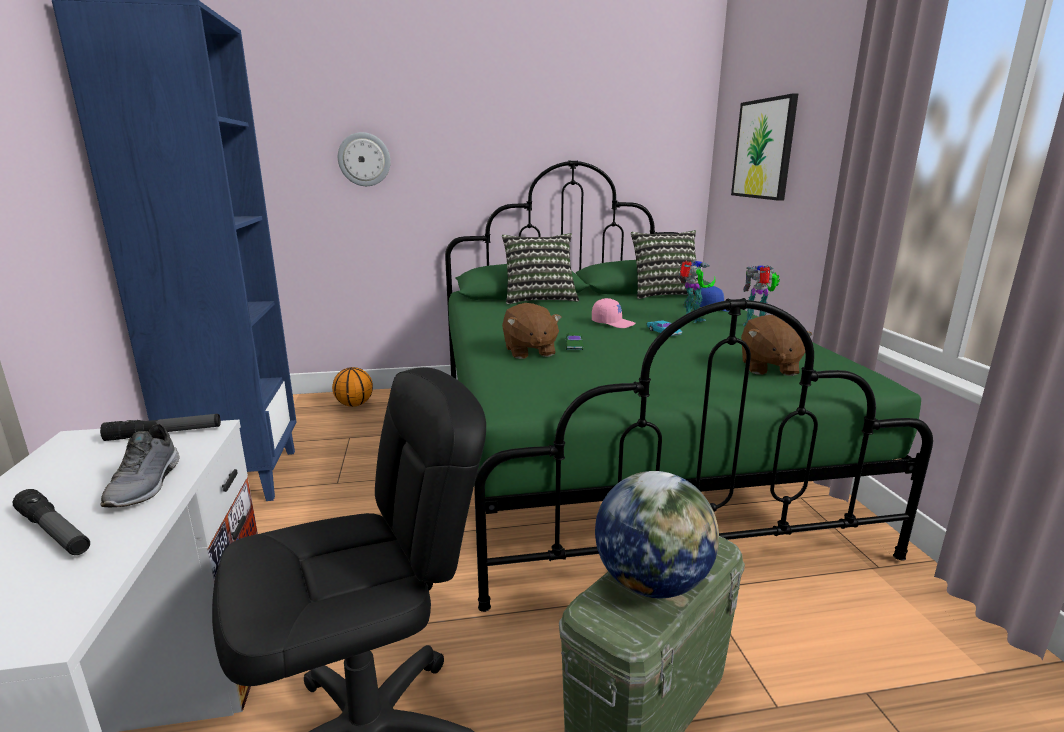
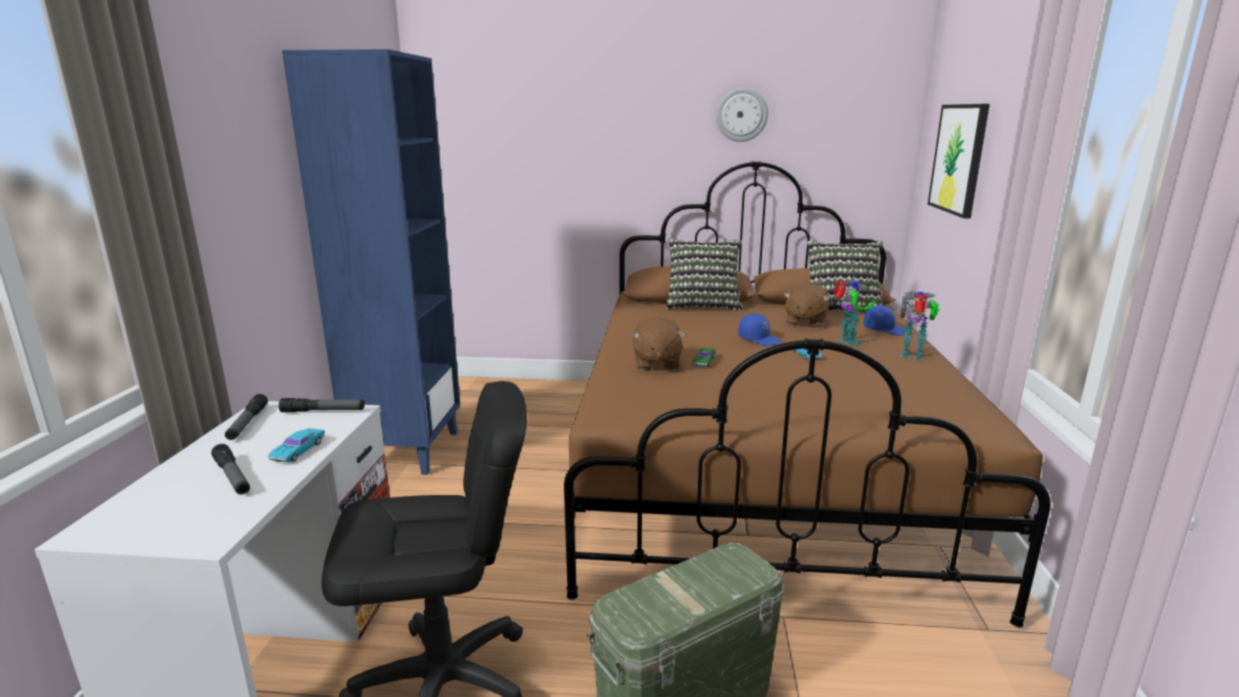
camera: 15 degrees right, 0 degrees up
grey shoe [100,424,179,507] -> turquoise toy car [268,428,325,462]
basketball [332,367,373,407] -> none
wall clock [338,132,391,186] -> wall clock moved to [716,87,768,142]
green bed [445,160,933,612] -> brown bed [564,161,1051,627]
pink cap [592,298,636,328] -> blue cap [738,314,783,346]
globe [595,471,719,598] -> none
brown plush toy [741,315,812,376] -> brown plush toy moved to [784,283,830,329]
none -> flashlight [225,394,268,440]

